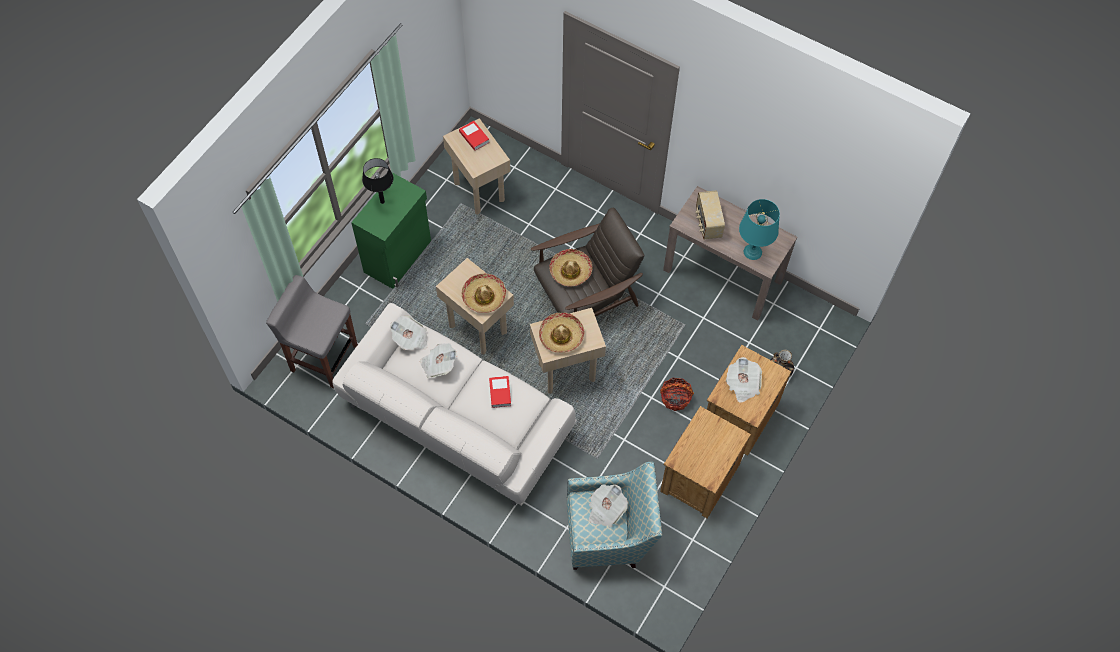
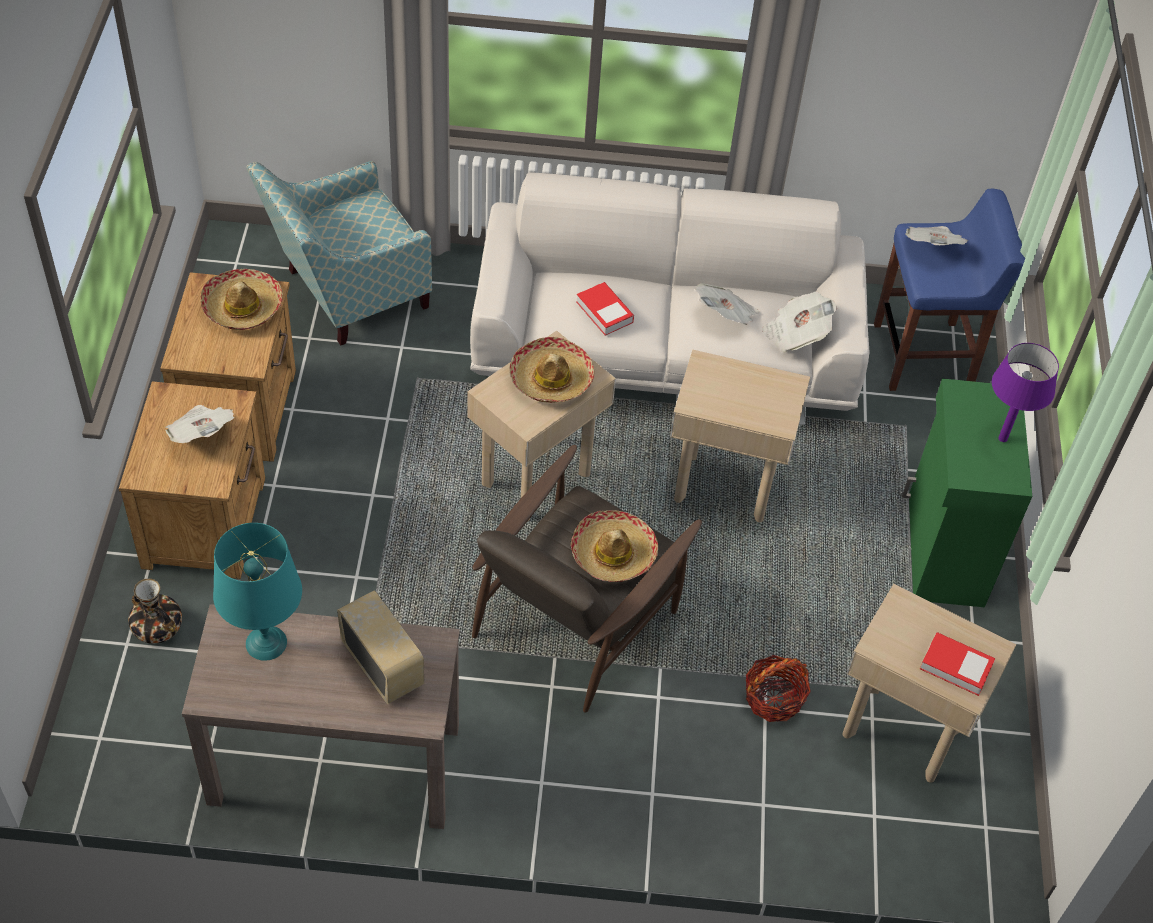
camera: 150 degrees right, 10 degrees down
grey stool [266,275,358,389] -> blue stool [874,189,1025,391]
black table lamp [362,158,393,204] -> purple table lamp [992,343,1059,442]
hat [462,274,506,313] -> hat moved to [200,269,283,330]
newspaper [589,484,628,528] -> newspaper moved to [905,226,968,245]
basket [660,378,694,411] -> basket moved to [746,655,811,722]

